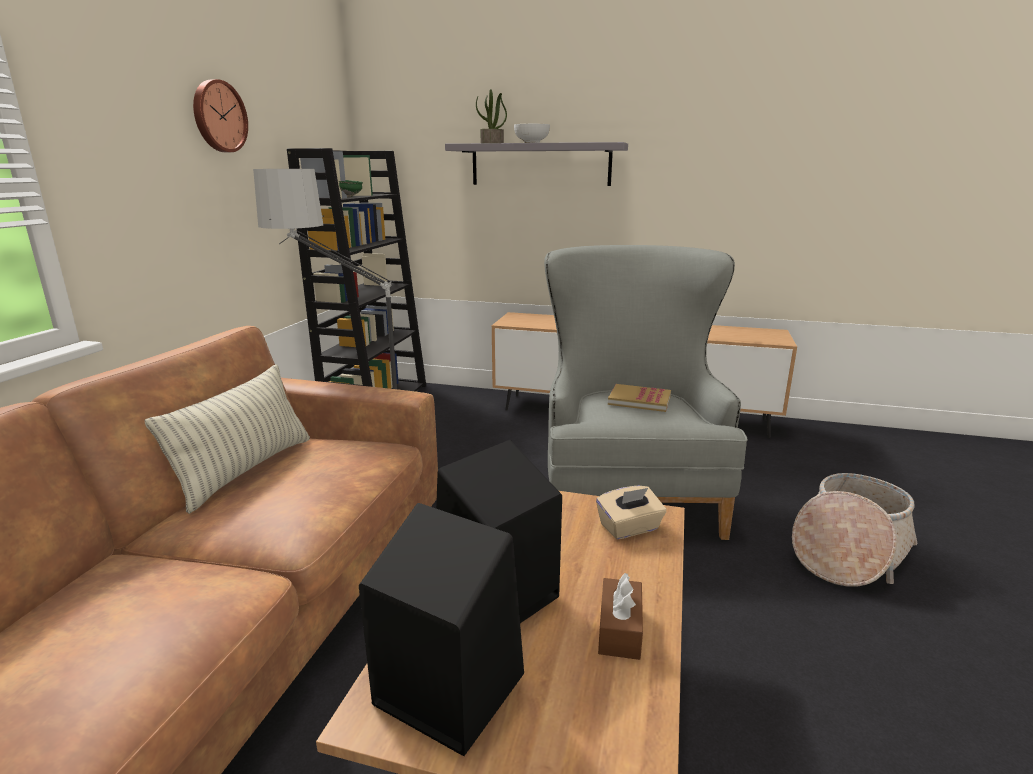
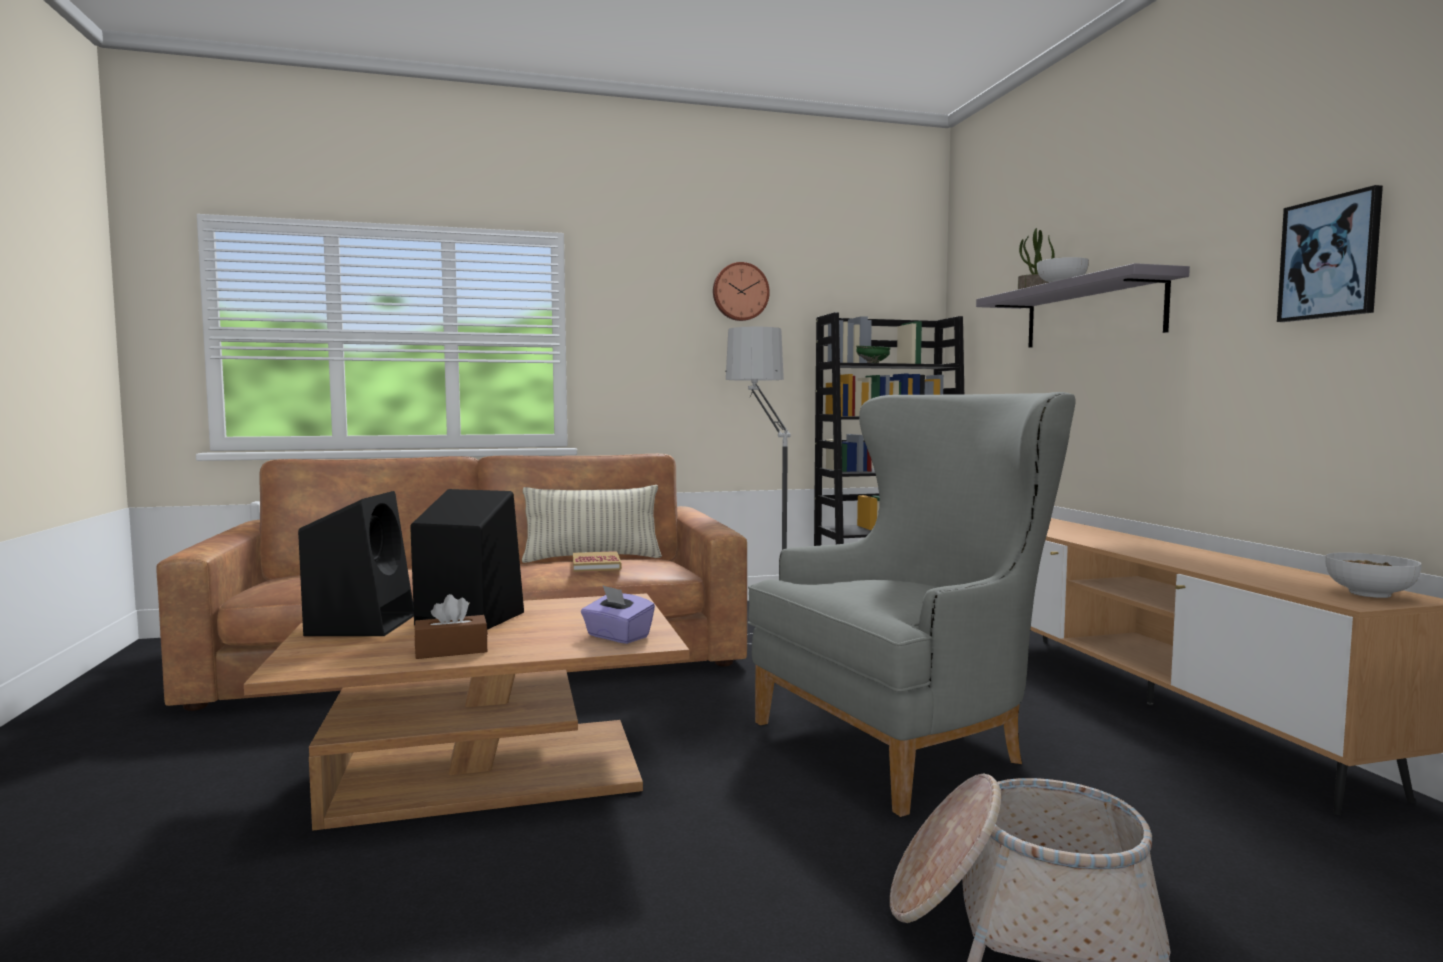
camera: 60 degrees right, 15 degrees down
beige tissue box [596,485,667,540] -> purple tissue box [581,585,655,644]
book [608,384,671,412] -> book moved to [573,551,622,572]
none -> picture [1277,185,1383,322]
none -> bowl [1325,552,1422,598]

